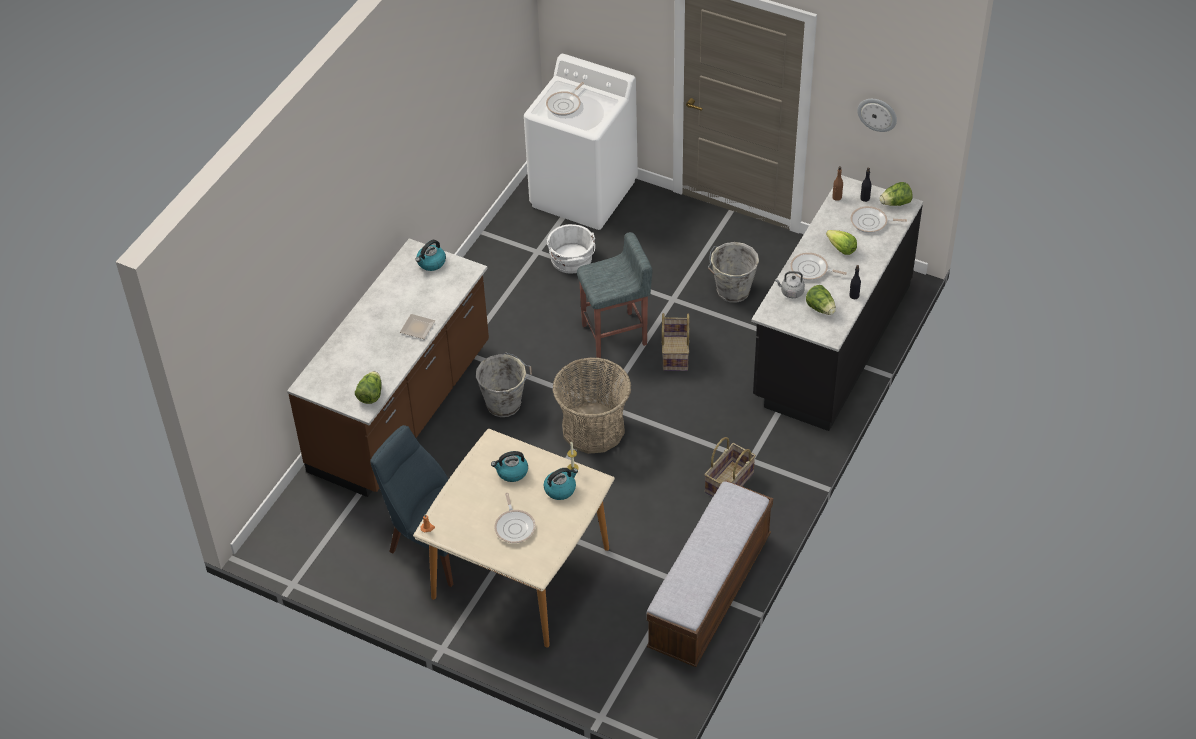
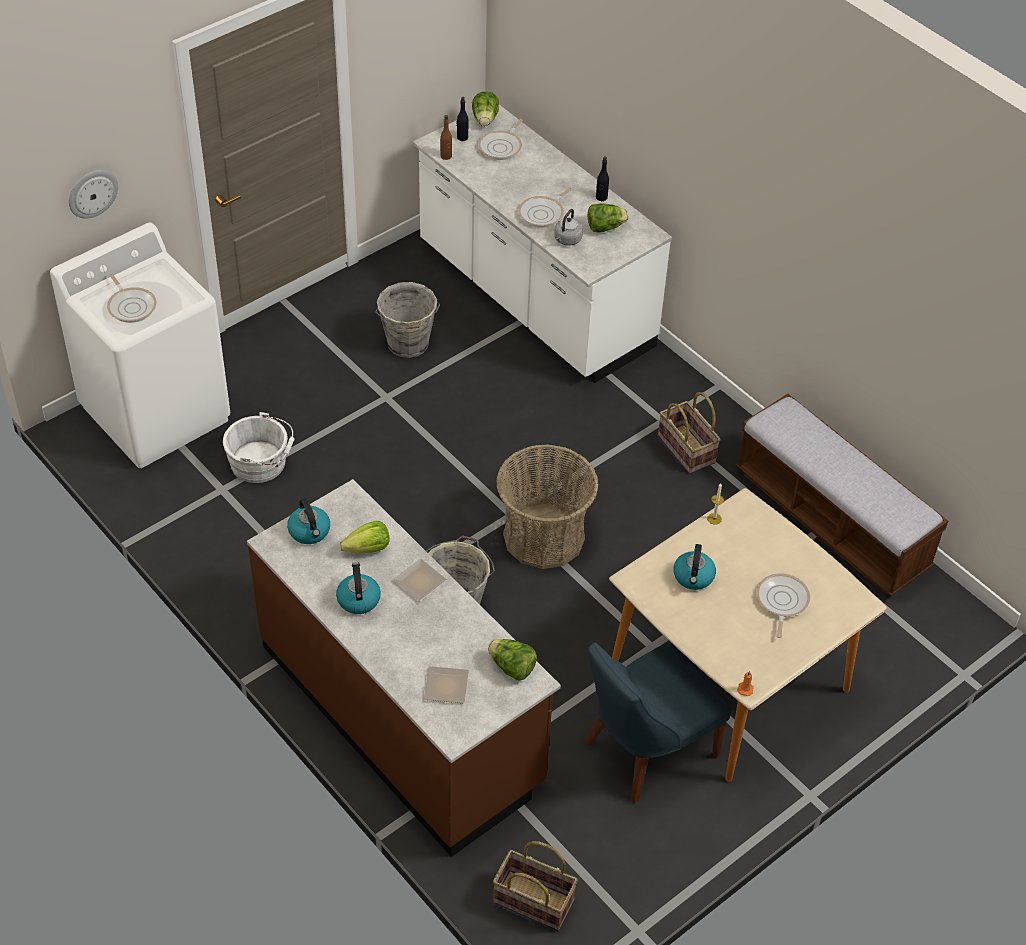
camera: 70 degrees left, 0 degrees up
frying pan [494,493,536,543] -> frying pan turned 90 degrees counterclockwise [756,573,810,638]
kettle [544,468,578,500] -> kettle moved to [336,562,381,614]
grey stool [577,232,652,358] -> none
basket [662,313,690,371] -> basket moved to [493,841,578,931]
black counter [751,175,923,431] -> white counter [413,105,672,383]
lettuce [826,230,857,255] -> lettuce moved to [340,521,390,553]
wall clock [857,98,897,132] -> wall clock moved to [69,170,118,219]
none -> plate [424,666,469,703]

